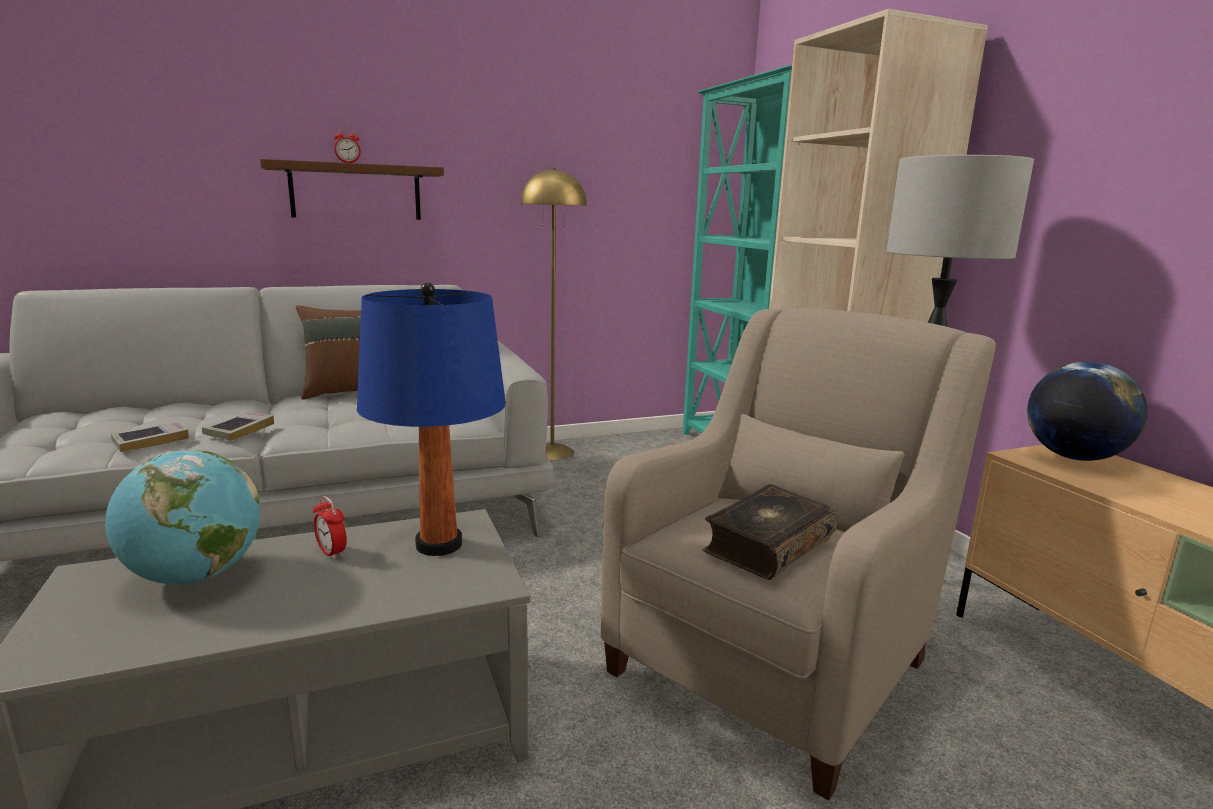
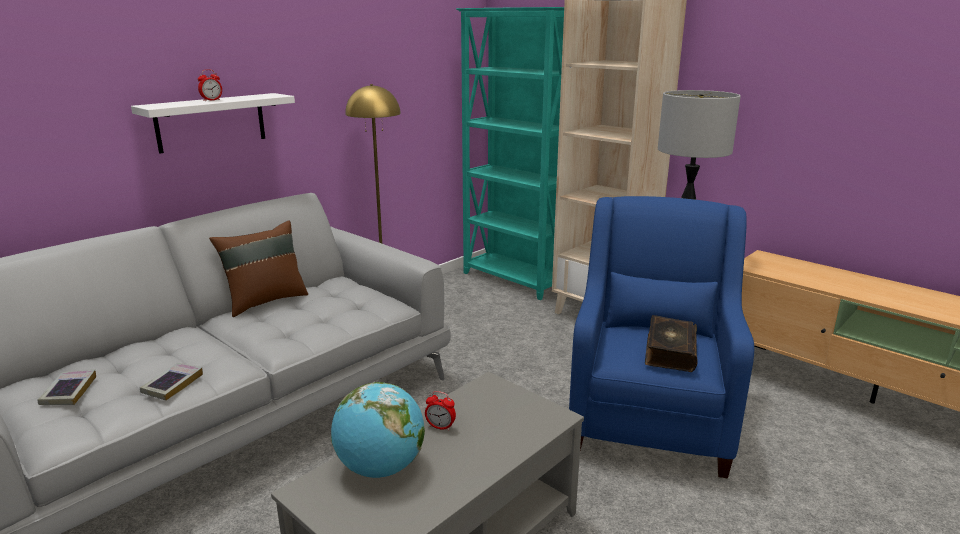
camera: 25 degrees left, 5 degrees up
book [202,412,274,441] -> book moved to [37,369,96,405]
brown shelf [260,159,444,220] -> white shelf [131,93,295,154]
blue table lamp [357,282,506,556] -> none
beige armchair [601,308,996,800] -> blue armchair [569,196,754,478]
globe [1027,362,1148,461] -> none

